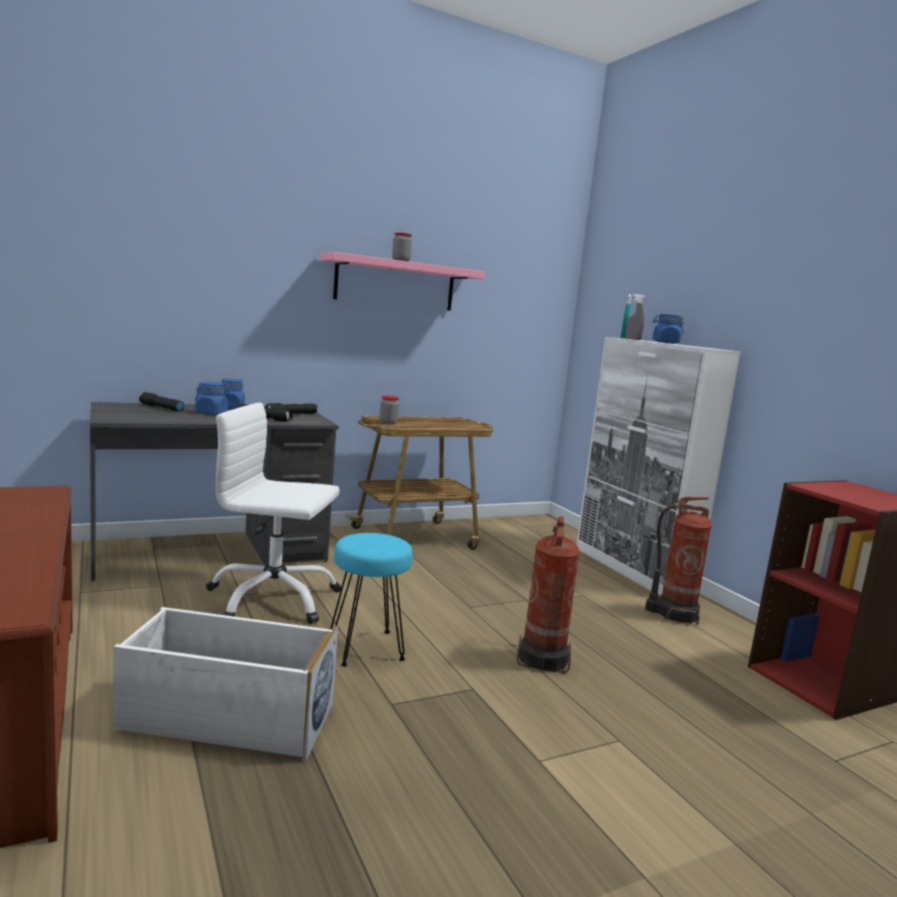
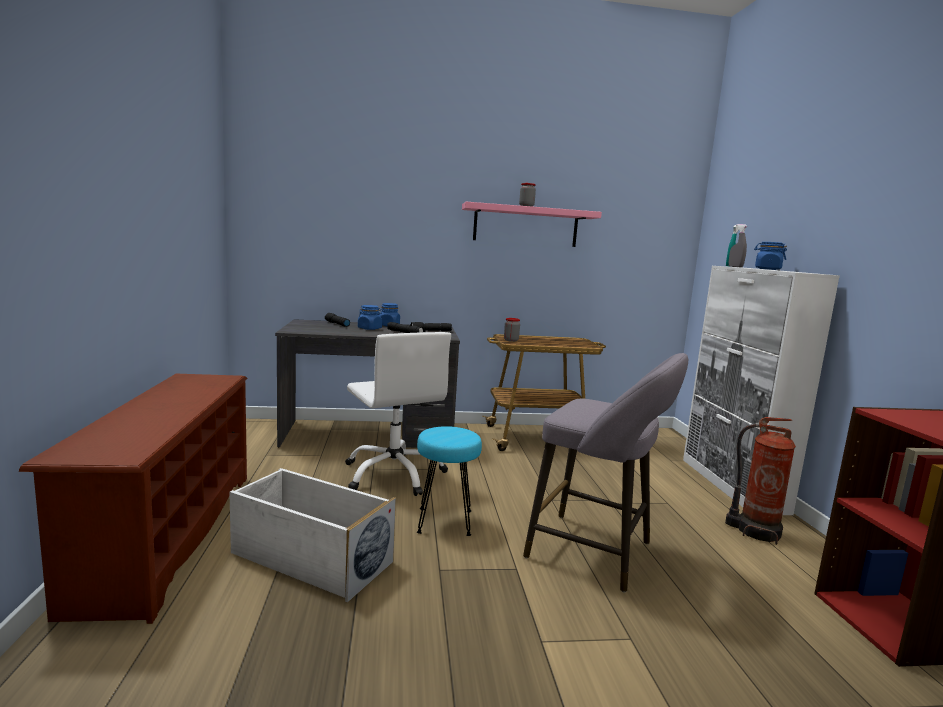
camera: 20 degrees right, 0 degrees up
white office chair [206,403,341,624] -> white office chair turned 150 degrees counterclockwise [345,332,451,496]
fire extinguisher [517,516,580,673] -> grey stool [523,353,688,592]

